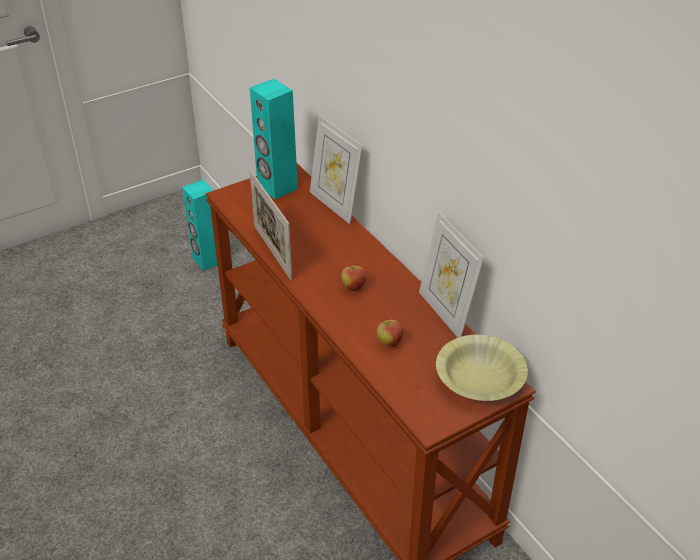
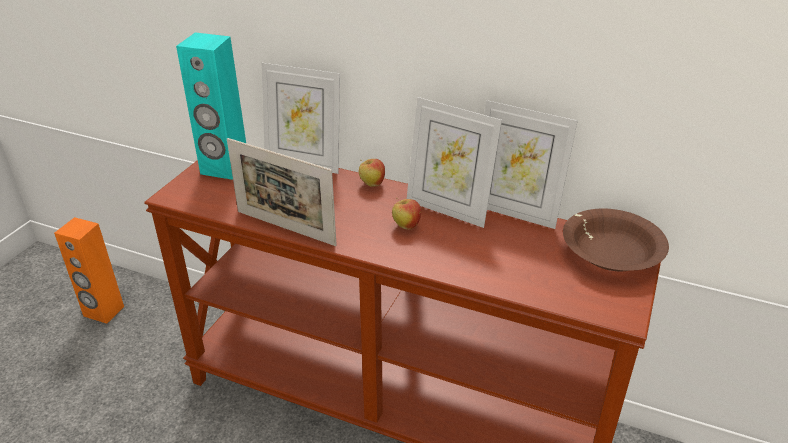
camera: 35 degrees left, 5 degrees down
turquoise speaker [182,180,217,271] -> orange speaker [54,217,124,324]
apple [377,318,404,348] -> apple moved to [359,159,385,187]
yellow bowl [436,335,528,401] -> brown bowl [563,208,669,271]
none -> picture frame [407,97,502,228]

